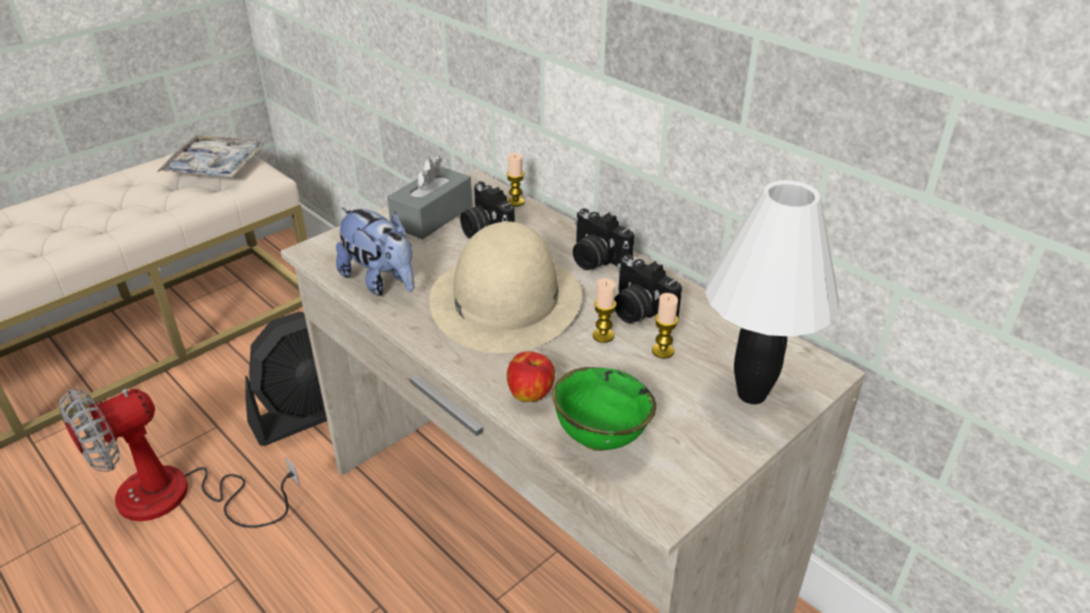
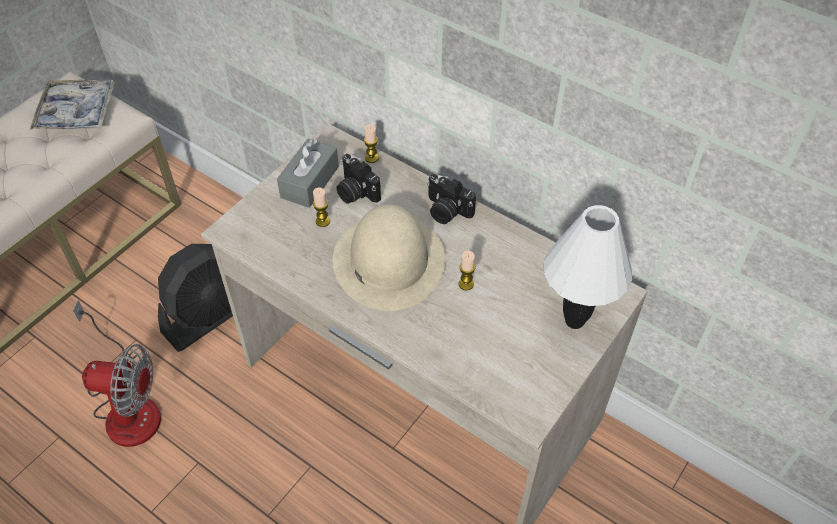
camera: 10 degrees left, 15 degrees up
fan [59,389,300,528] -> fan turned 120 degrees counterclockwise [73,300,161,447]
plush toy [336,207,414,296] -> none
apple [507,351,555,402] -> none
green bowl [552,367,656,451] -> none
camera [614,254,682,323] -> none
candle [652,293,678,359] -> candle moved to [313,187,330,227]

